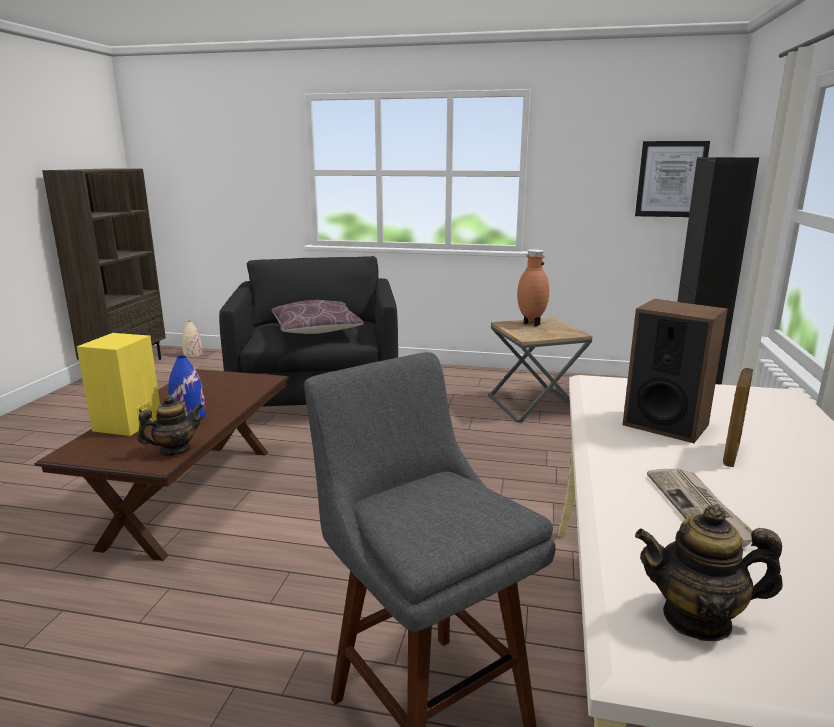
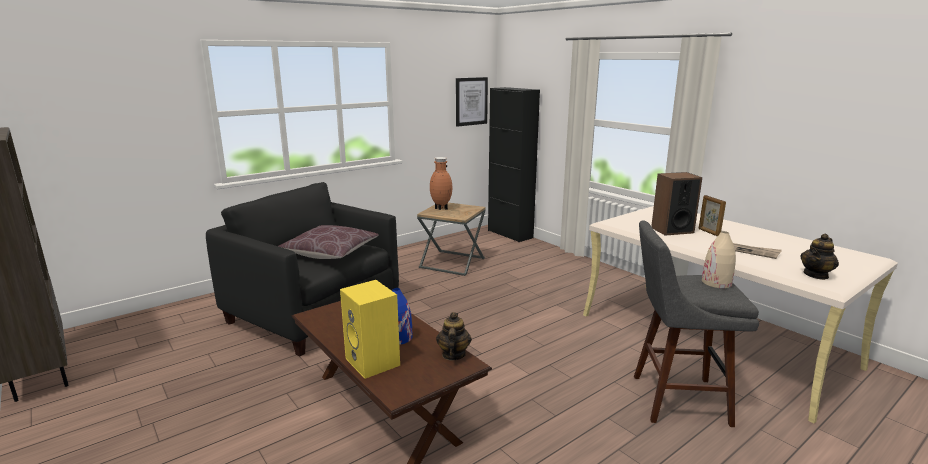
camera: 50 degrees left, 0 degrees up
beige vase [182,321,203,357] -> beige vase moved to [702,231,736,288]

